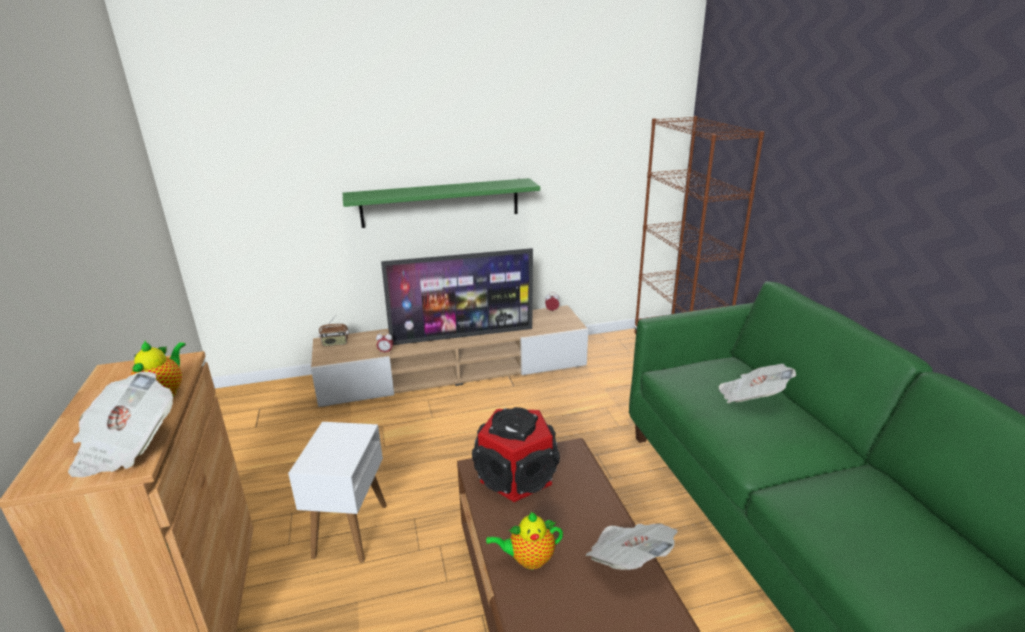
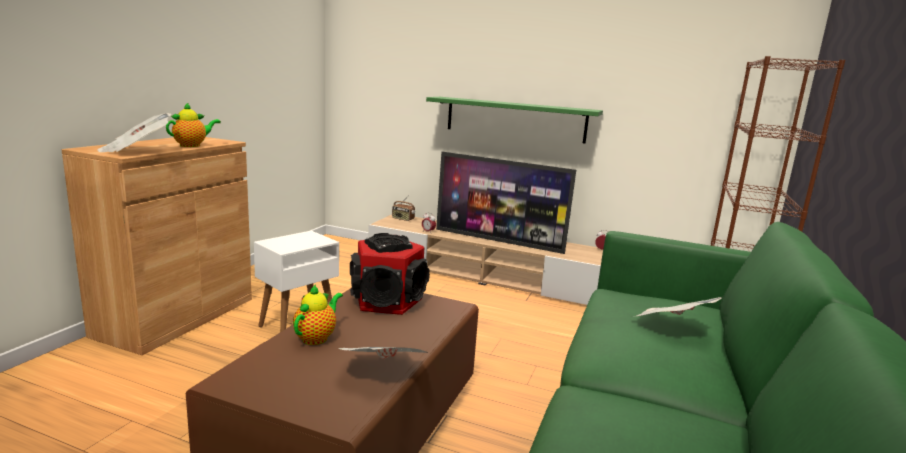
camera: 35 degrees right, 10 degrees down
teapot [486,512,563,569] -> teapot turned 90 degrees clockwise [293,284,343,345]

